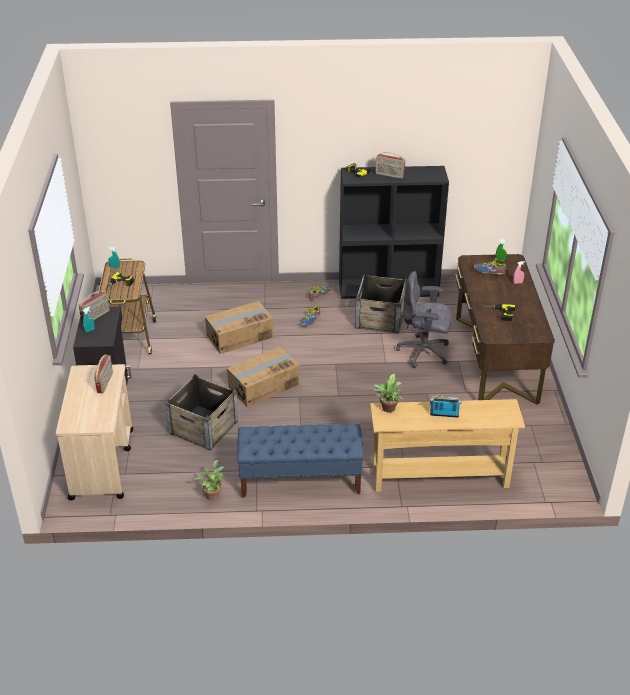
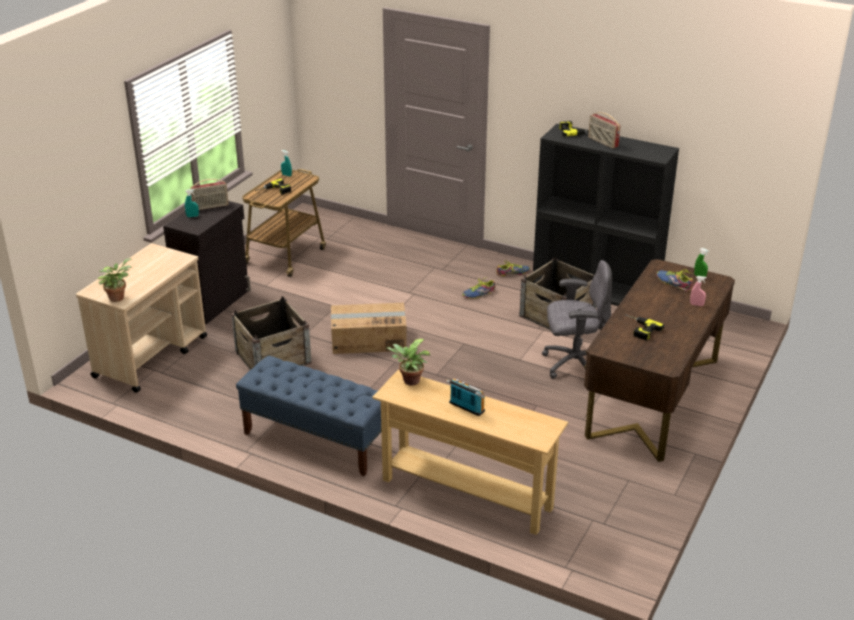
camera: 30 degrees right, 5 degrees down
radio [94,354,113,393] -> none
potted plant [195,460,224,501] -> potted plant moved to [98,258,132,302]
cardboard box [205,301,273,354] -> none
grey office chair [396,271,452,368] -> grey office chair turned 135 degrees clockwise [542,260,612,379]

